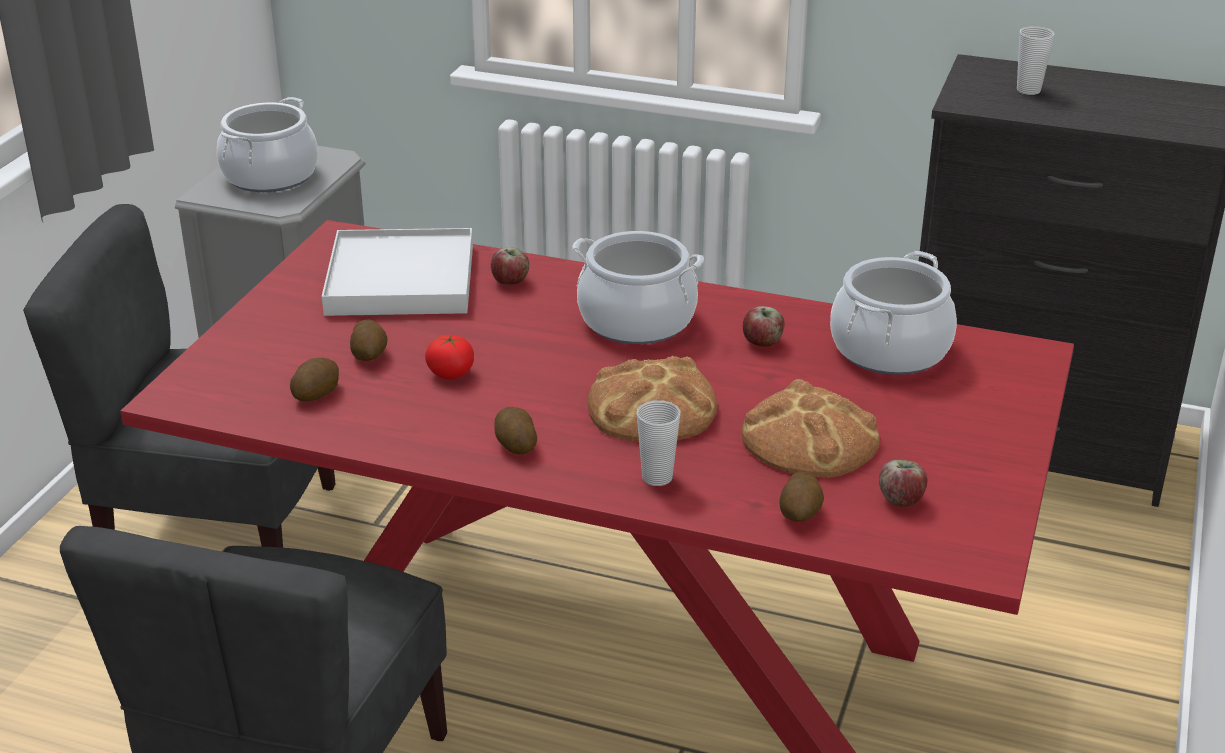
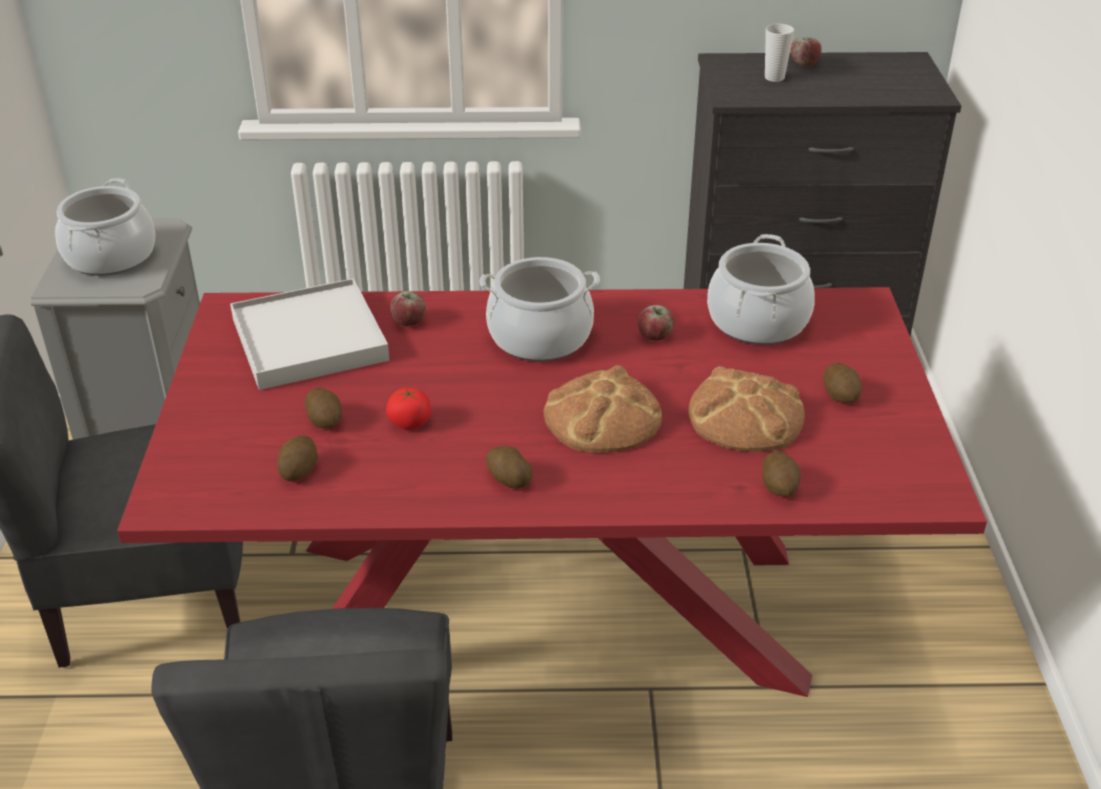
camera: 20 degrees left, 5 degrees up
cup [637,400,680,486] -> none
apple [879,460,927,507] -> apple moved to [791,37,822,67]
none -> potato [823,363,862,403]

